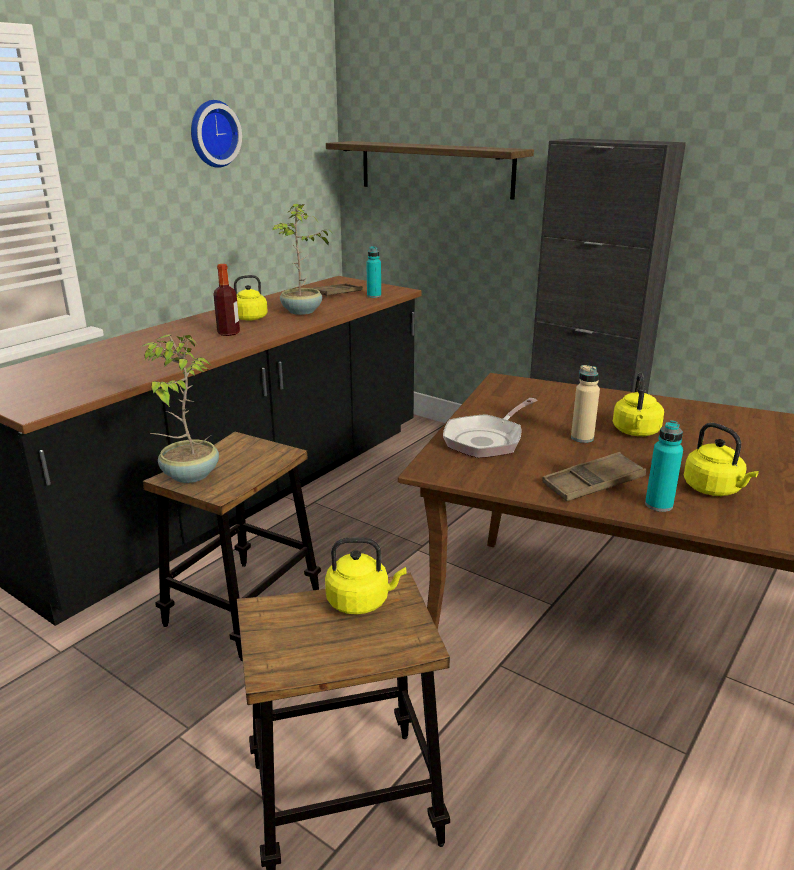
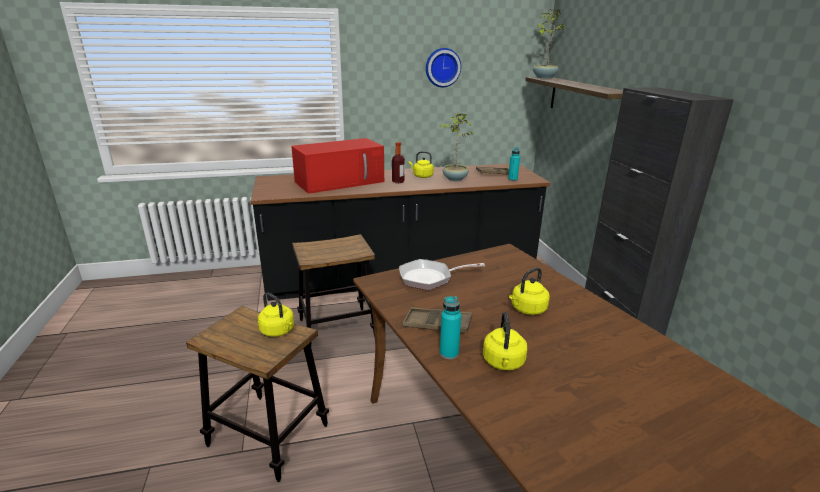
camera: 40 degrees right, 0 degrees up
potted plant [141,335,219,483] -> potted plant moved to [533,9,566,79]
beige bottle [571,365,600,443] -> none
none -> red microwave [291,138,384,194]

